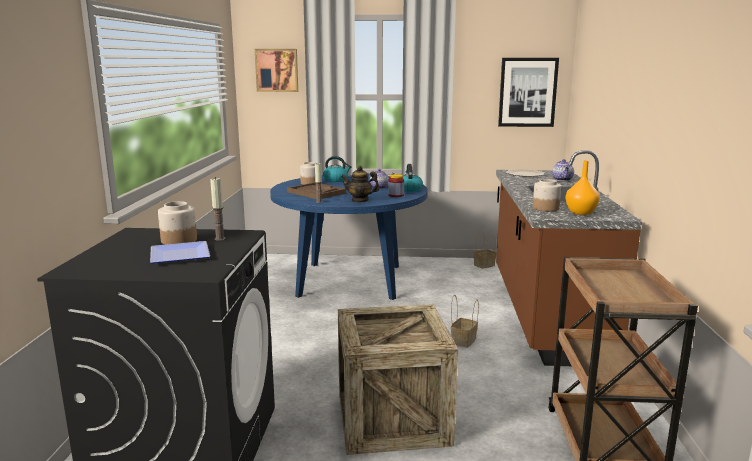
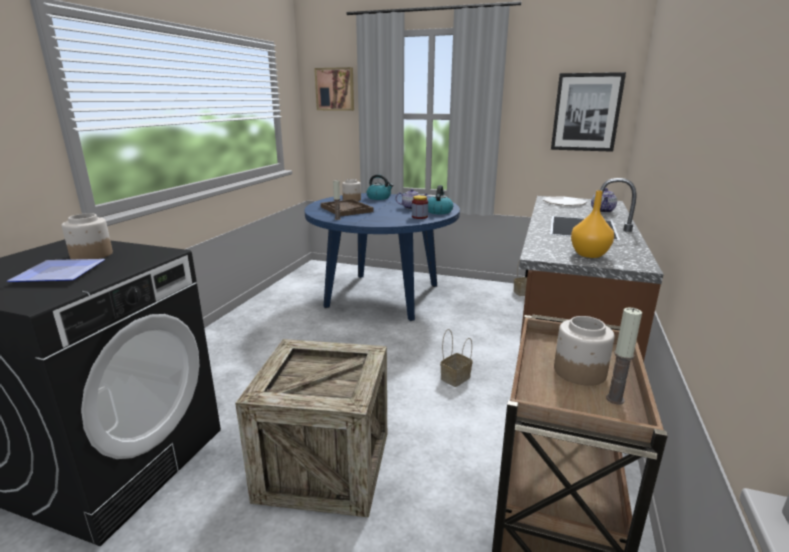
camera: 15 degrees right, 5 degrees up
candle [210,177,225,241] -> candle moved to [606,307,642,404]
teapot [341,166,380,203] -> none
jar [533,179,561,211] -> jar moved to [554,316,615,386]

